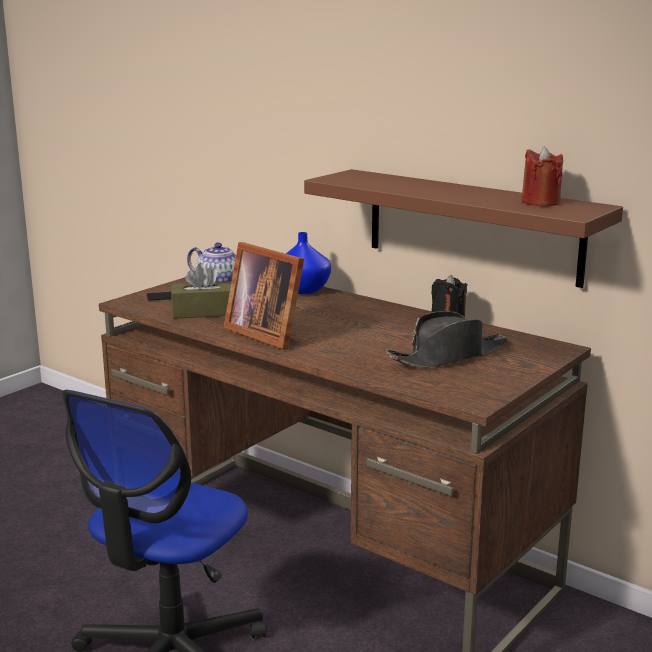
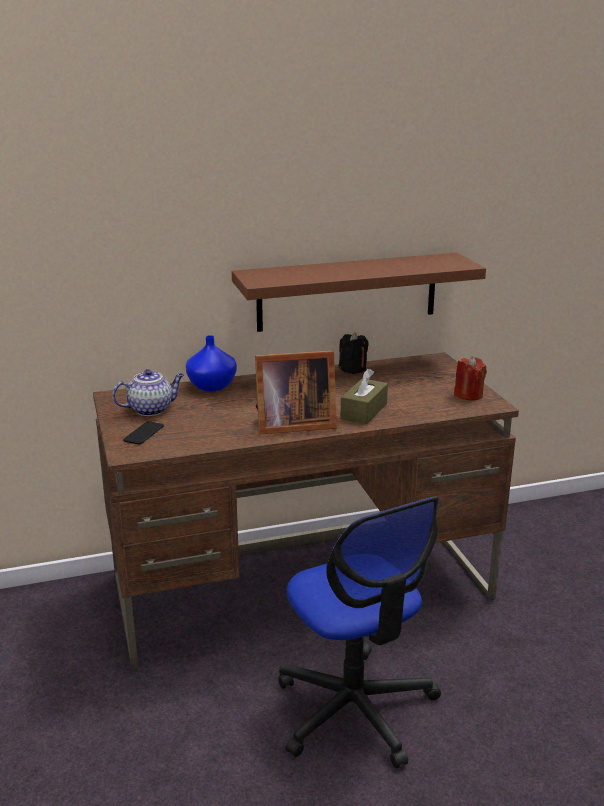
camera: 55 degrees left, 5 degrees up
brown tissue box [171,263,231,319] -> brown tissue box moved to [340,369,388,424]
black hat [386,311,507,368] -> none
red candle [522,146,563,207] -> red candle moved to [454,356,487,400]

